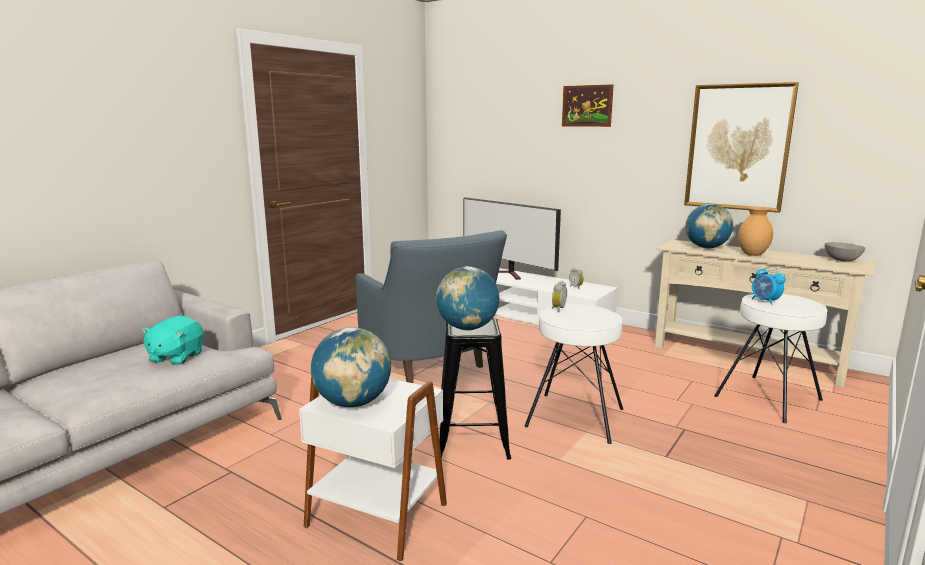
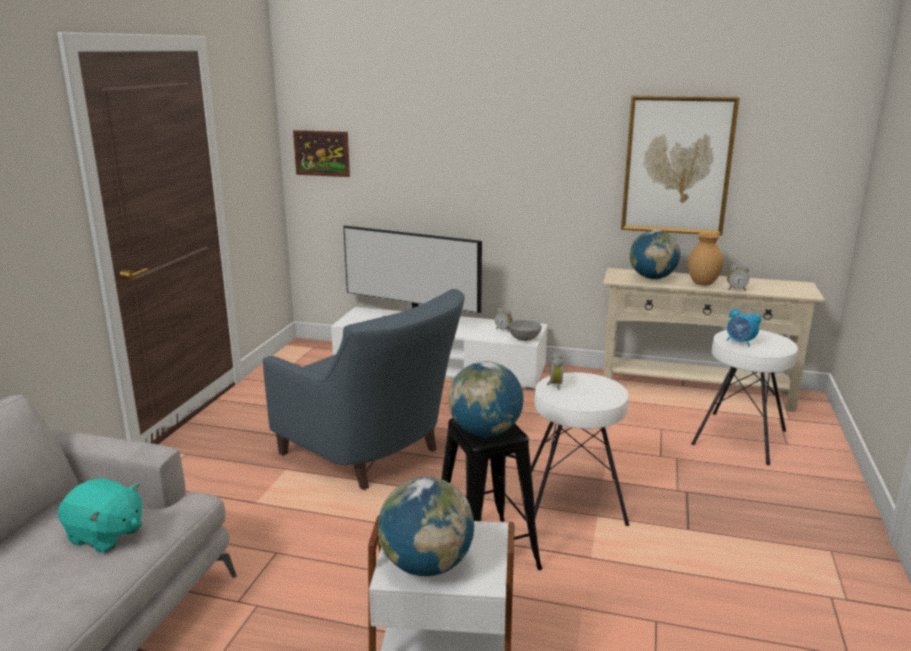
camera: 20 degrees left, 5 degrees up
turquoise plush toy [141,315,204,365] -> turquoise plush toy turned 60 degrees counterclockwise [58,478,142,553]
picture [562,84,613,127] -> picture moved to [293,130,350,177]
grey bowl [825,242,865,261] -> grey bowl moved to [508,320,542,341]
none -> alarm clock [727,265,749,291]

